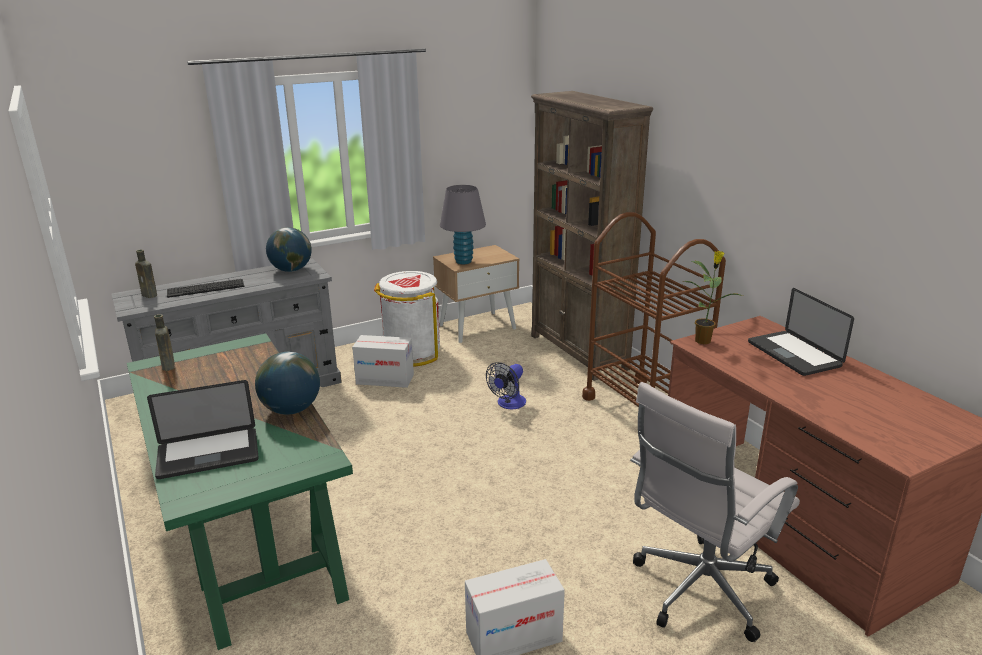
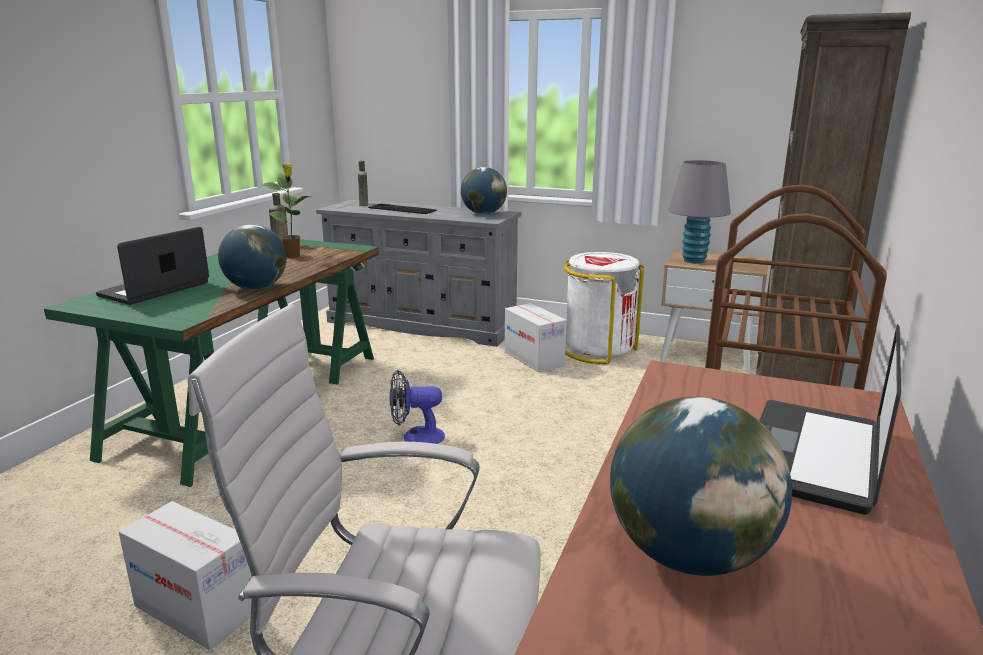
camera: 50 degrees right, 5 degrees down
laptop [147,380,259,479] -> laptop turned 90 degrees clockwise [96,227,209,305]
fan [486,362,526,409] -> fan moved to [390,370,445,444]
potted plant [681,251,744,344] -> potted plant moved to [260,164,310,258]
none -> globe [610,397,792,576]

